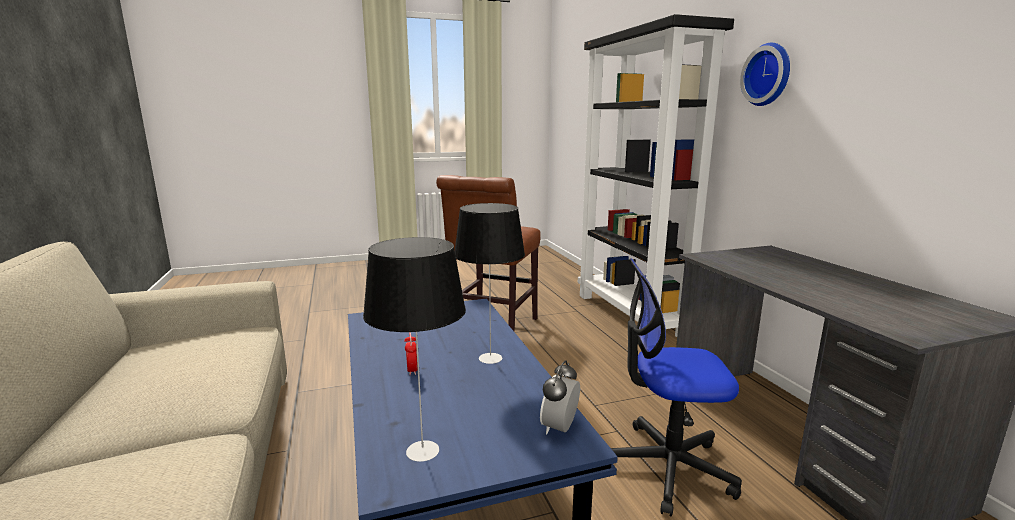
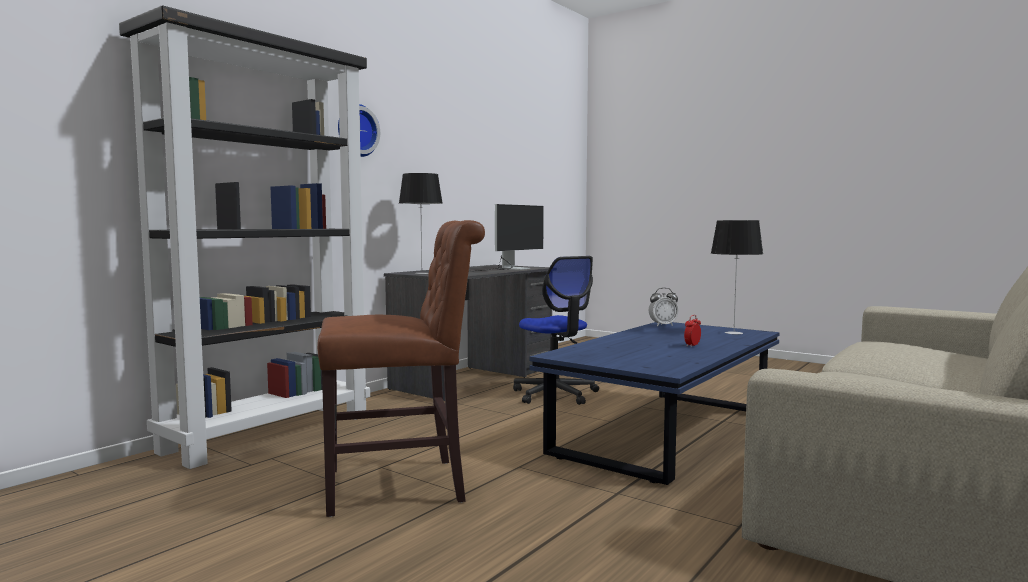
camera: 125 degrees left, 10 degrees down
table lamp [455,203,525,364] -> table lamp moved to [399,173,443,274]
none -> monitor [469,204,544,272]

